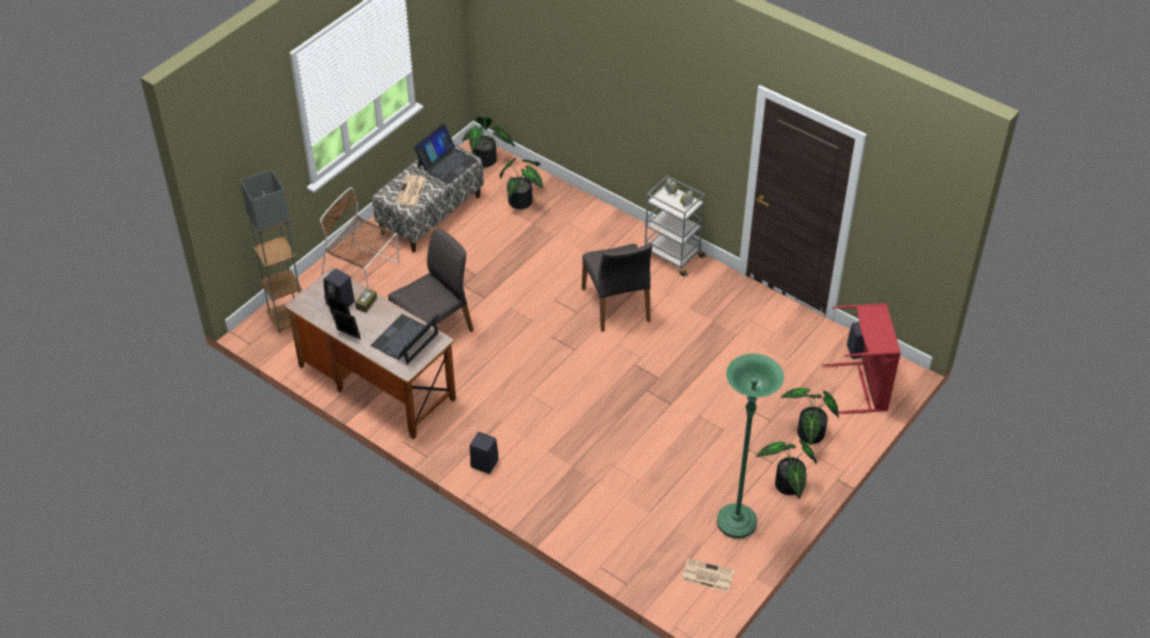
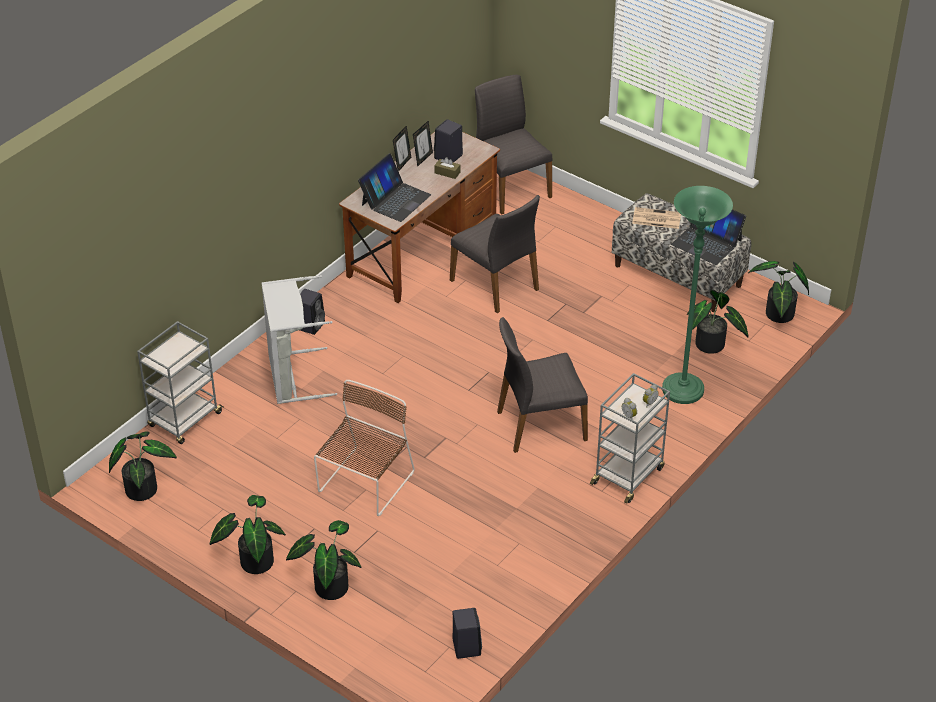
camera: 90 degrees right, 5 degrees down
grey floor lamp [240,169,302,334] -> grey chair [475,75,552,215]
brown chair [320,187,400,288] -> brown chair moved to [314,380,415,516]
laptop [370,313,439,365] -> laptop turned 90 degrees clockwise [358,153,431,222]
newspaper [682,559,734,592] -> potted plant [109,431,177,501]
green floor lamp [717,354,784,538] -> green floor lamp moved to [662,186,733,404]
red laundry basket [822,303,901,414] -> none
none -> grey cart [137,321,223,444]
none -> grey laundry basket [261,275,337,404]

